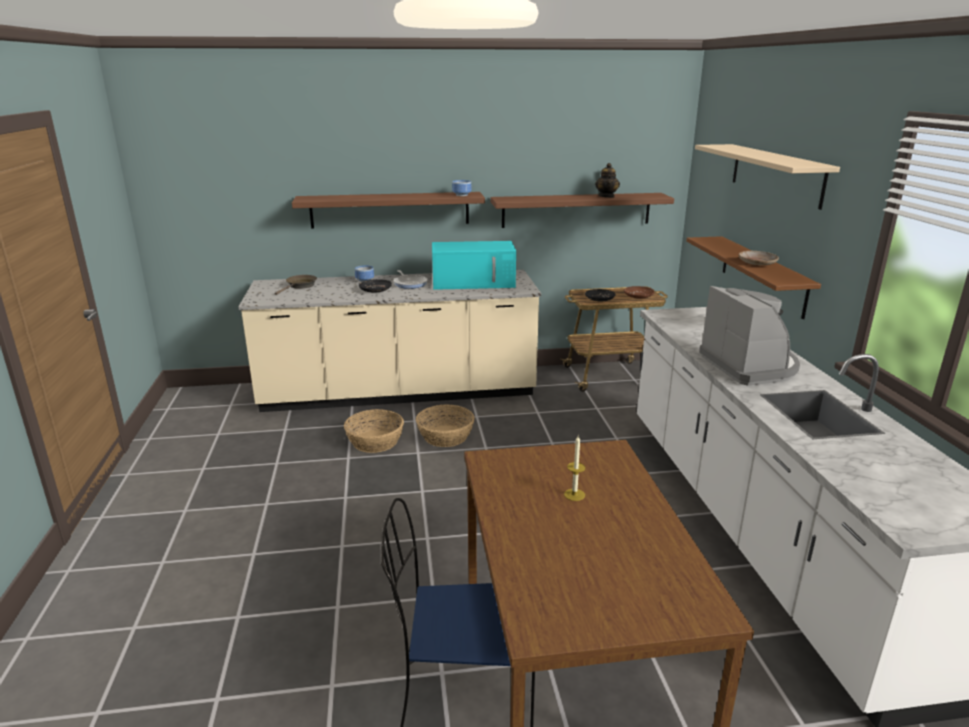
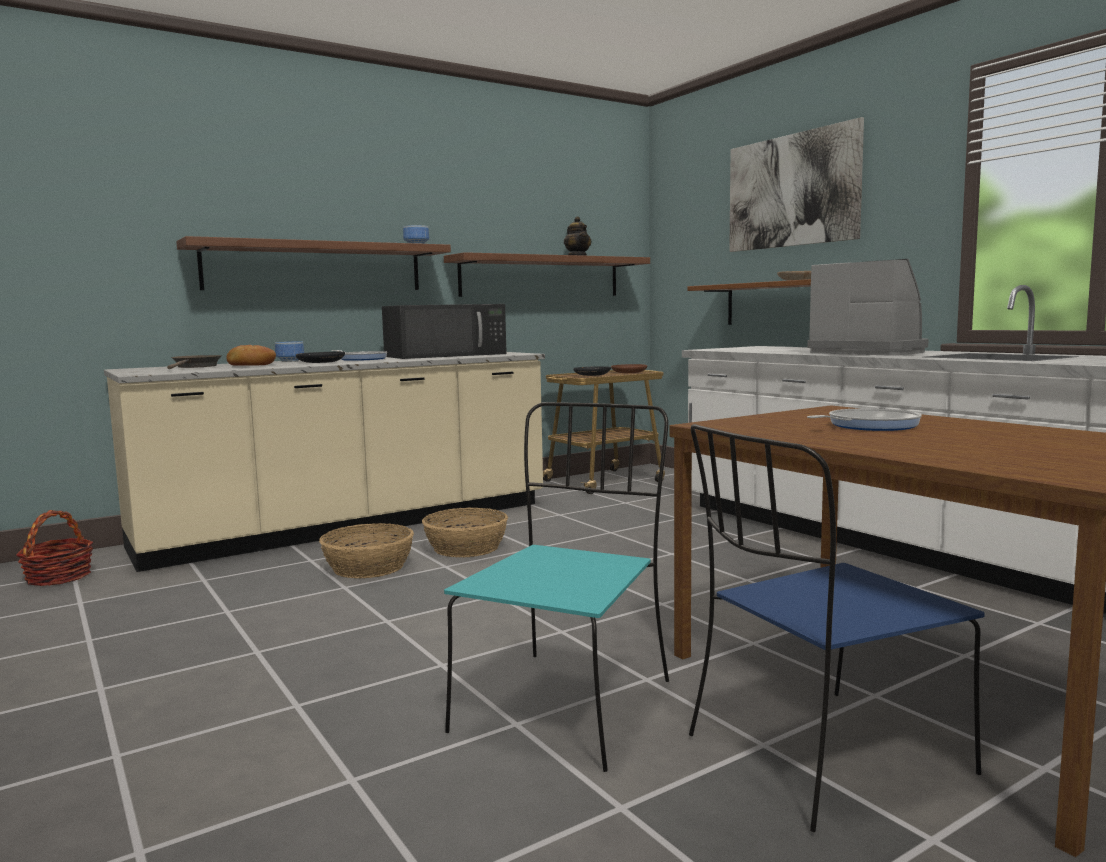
camera: 25 degrees left, 15 degrees down
turquoise microwave [432,241,516,290] -> black microwave [382,304,507,359]
candle [564,436,585,501] -> frying pan [807,408,922,431]
beige shelf [695,144,840,210] -> picture [729,117,864,252]
none -> basket [16,510,93,586]
none -> bread [226,345,276,366]
none -> turquoise chair [444,402,669,772]

